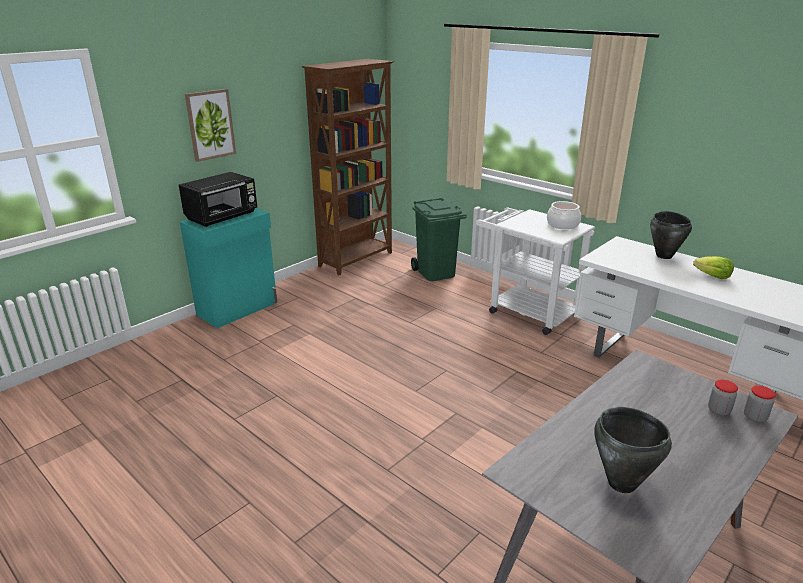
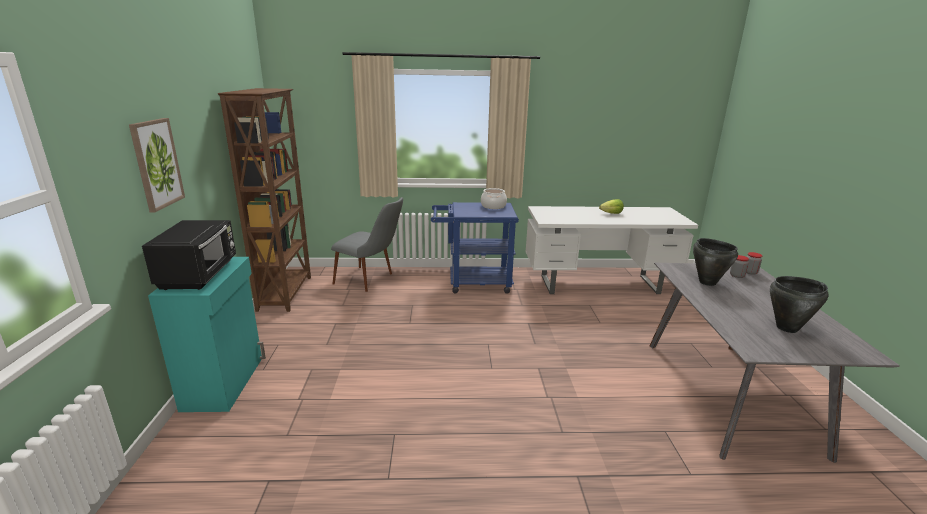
camera: 45 degrees left, 5 degrees down
green trash can [411,198,467,281] -> grey chair [331,197,403,292]
white cart [476,207,595,335] -> blue cart [431,202,519,294]
black cooking pot [650,211,692,259] -> black cooking pot moved to [693,238,738,286]

